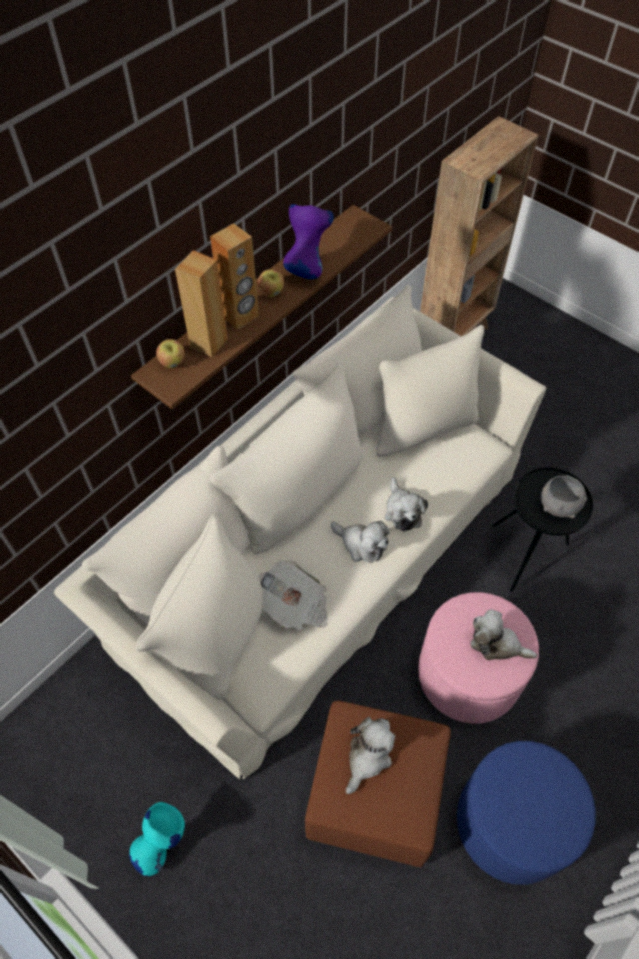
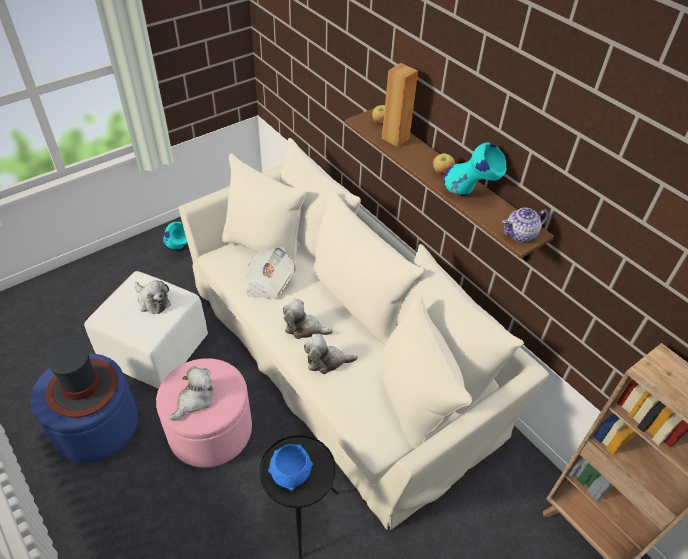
camera: 100 degrees right, 10 degrees down
brown speaker [210,223,259,330] -> none
purple vase [283,204,334,279] -> turquoise vase [444,142,506,196]
brown ottoman [305,701,451,867] -> white ottoman [84,271,208,389]
plush toy [331,521,390,563] -> plush toy turned 60 degrees clockwise [283,299,333,339]
grey bowl [541,475,587,519] -> blue bowl [268,444,313,491]
none -> hat [45,342,118,418]
none -> teapot [502,208,549,242]

